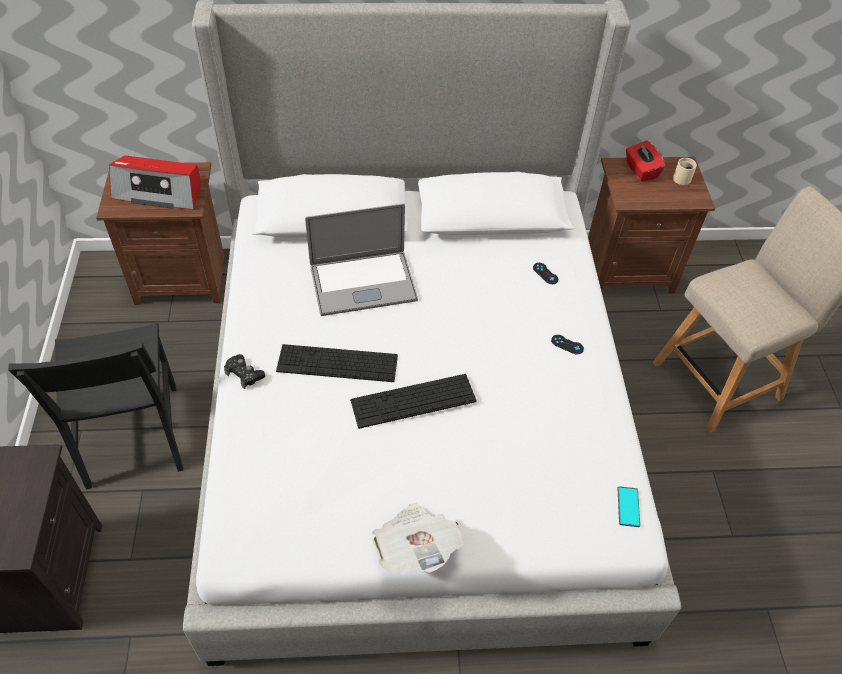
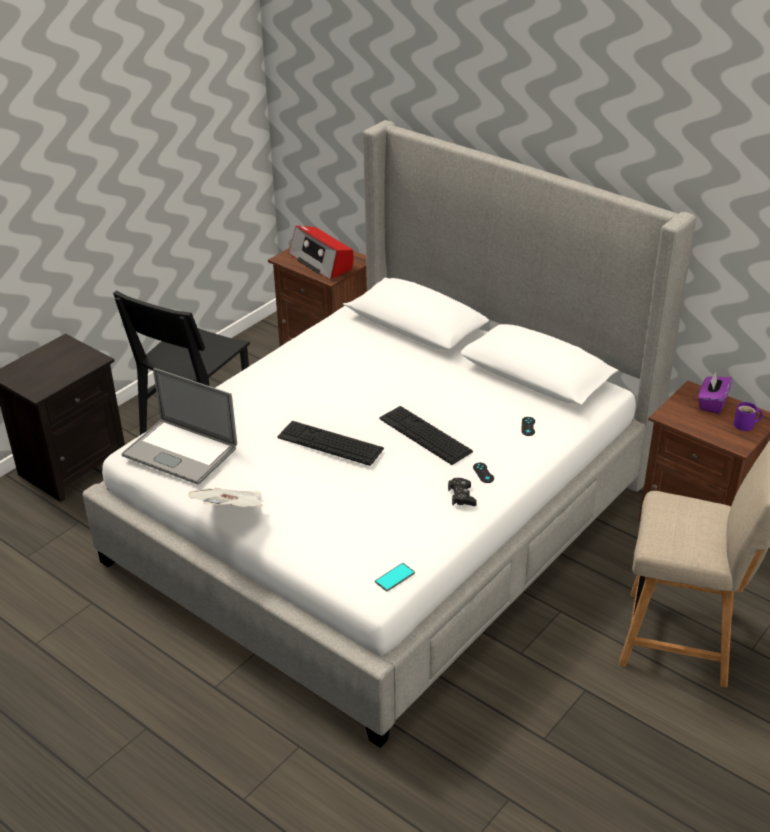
camera: 45 degrees right, 15 degrees down
black game controller [224,354,265,389] -> black game controller moved to [448,478,477,506]
keyboard [276,344,398,382] -> keyboard moved to [379,406,473,465]
laptop [305,203,418,316] -> laptop moved to [122,368,237,485]
red tissue box [626,140,666,181] -> purple tissue box [698,371,732,414]
beige mug [673,158,697,185] -> purple mug [734,402,763,431]

